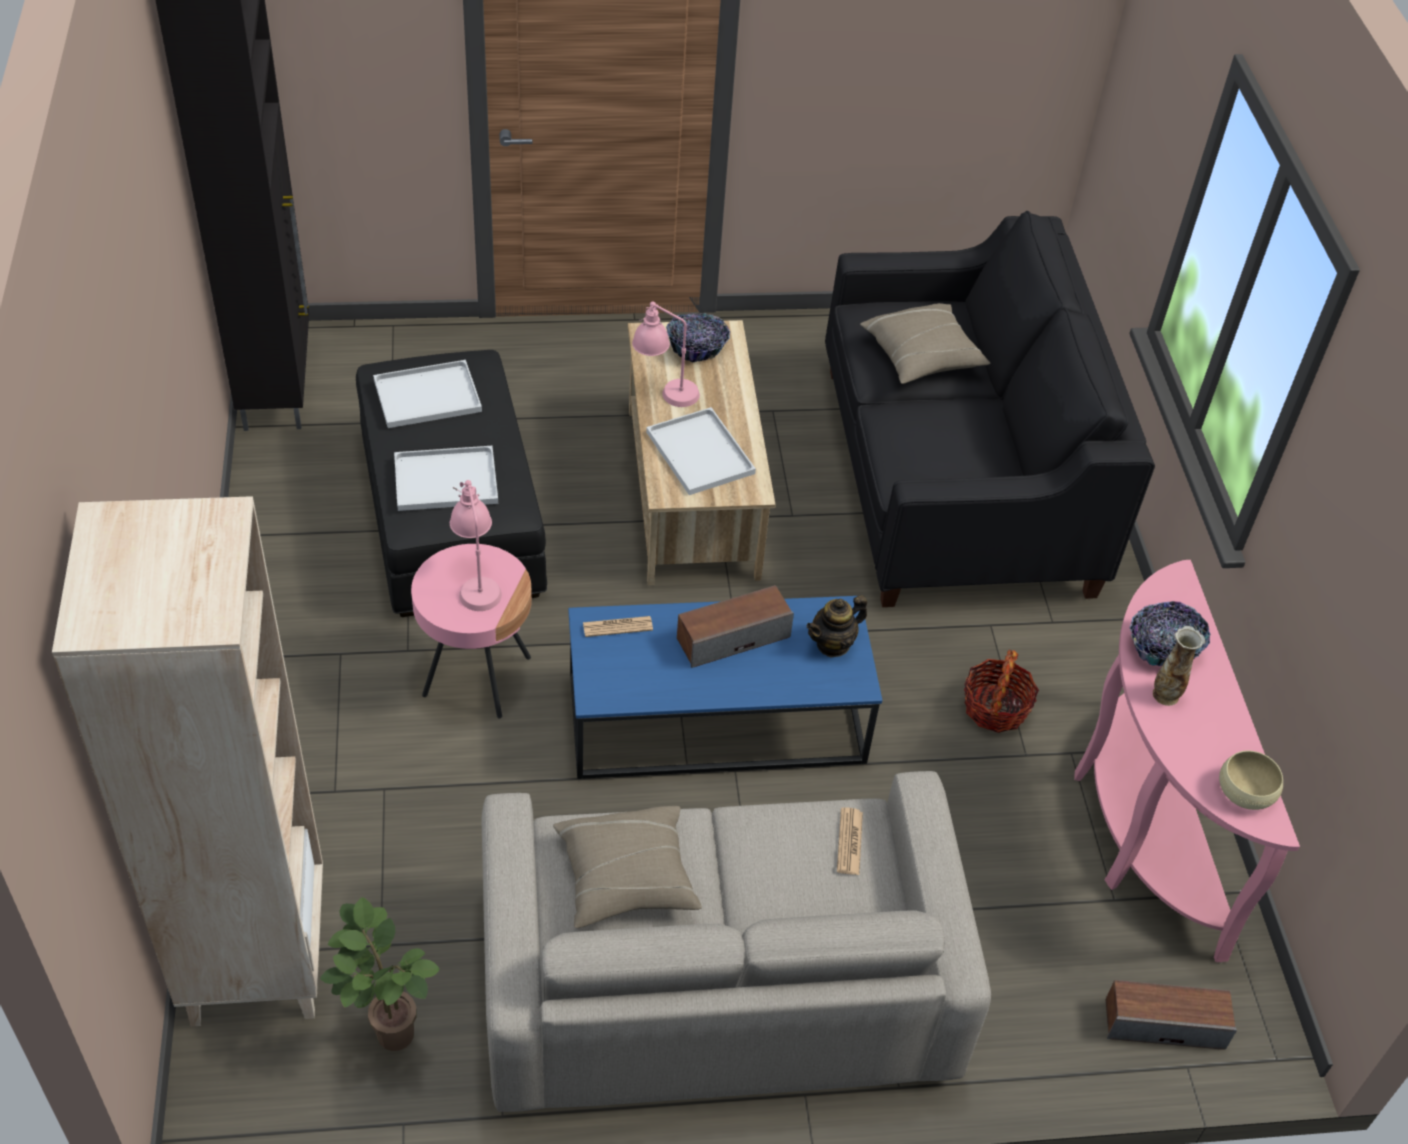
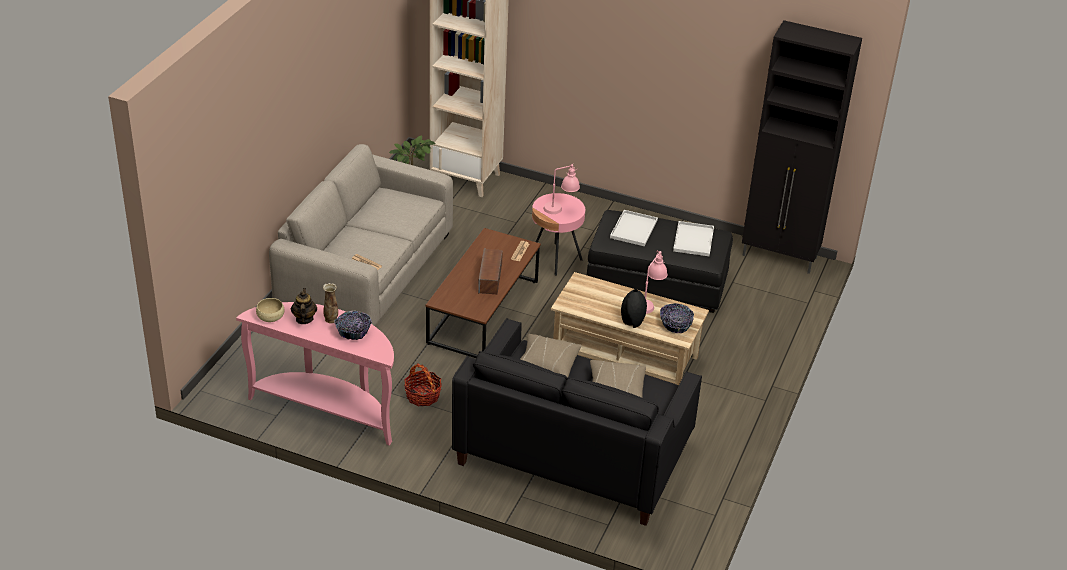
camera: 120 degrees right, 10 degrees down
beige pillow [553,806,702,928] -> beige pillow moved to [520,334,581,377]
blue coffee table [568,596,882,779] -> brown coffee table [426,228,541,358]
white tray [646,407,756,495] -> none
teapot [807,595,867,657] -> teapot moved to [291,288,317,324]
speaker [1106,980,1237,1050] -> none
none -> black vase [621,289,647,328]

